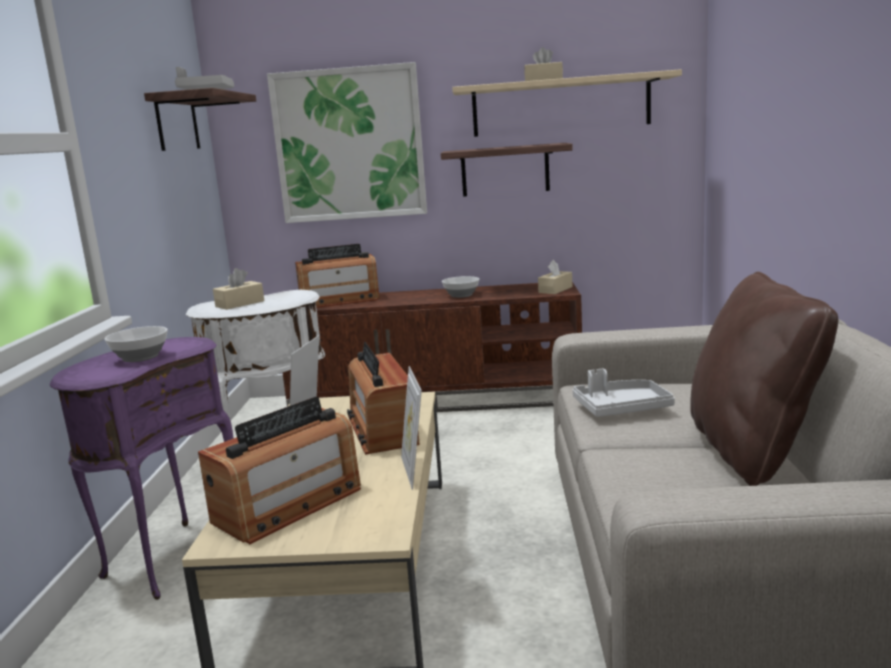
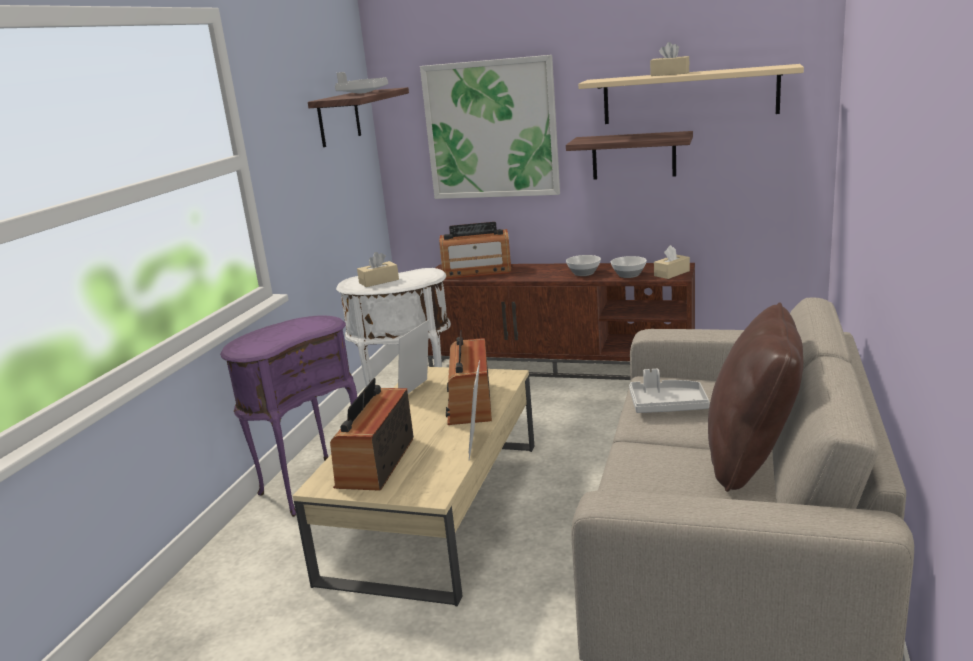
camera: 15 degrees right, 5 degrees up
bowl [105,326,168,362] -> bowl moved to [611,256,647,278]
radio [198,397,361,544] -> radio turned 135 degrees clockwise [330,378,414,491]

